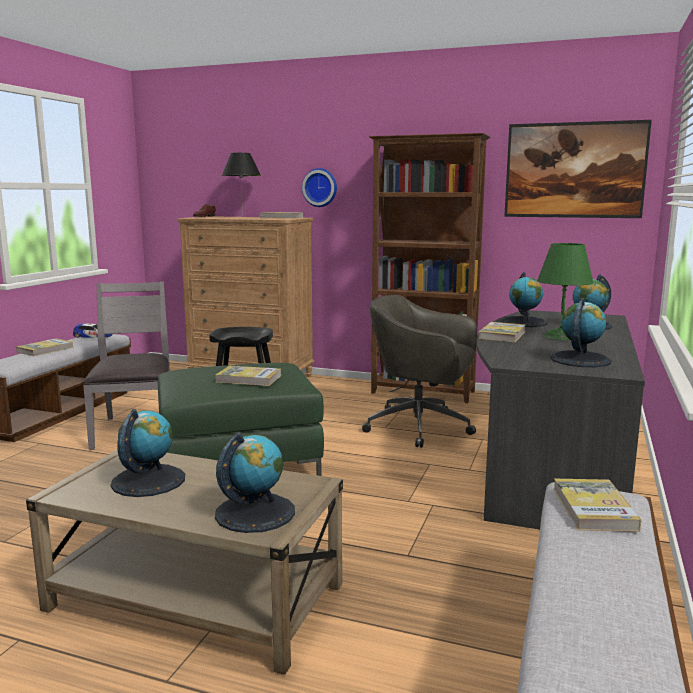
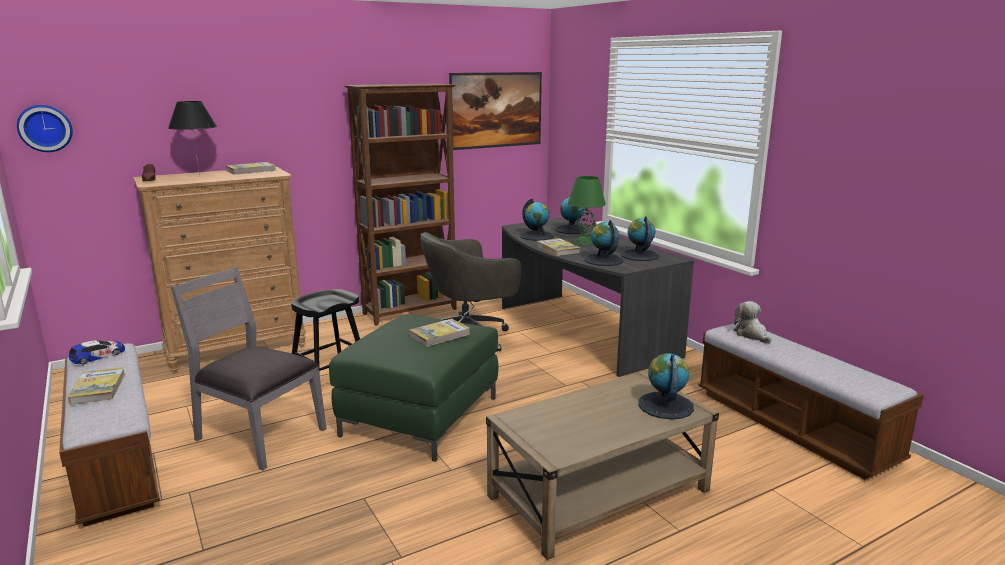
camera: 50 degrees left, 5 degrees up
globe [111,409,185,497] -> globe moved to [585,220,623,266]
wall clock [302,168,337,207] -> wall clock moved to [17,105,73,152]
book [553,479,642,532] -> plush toy [734,301,771,344]

